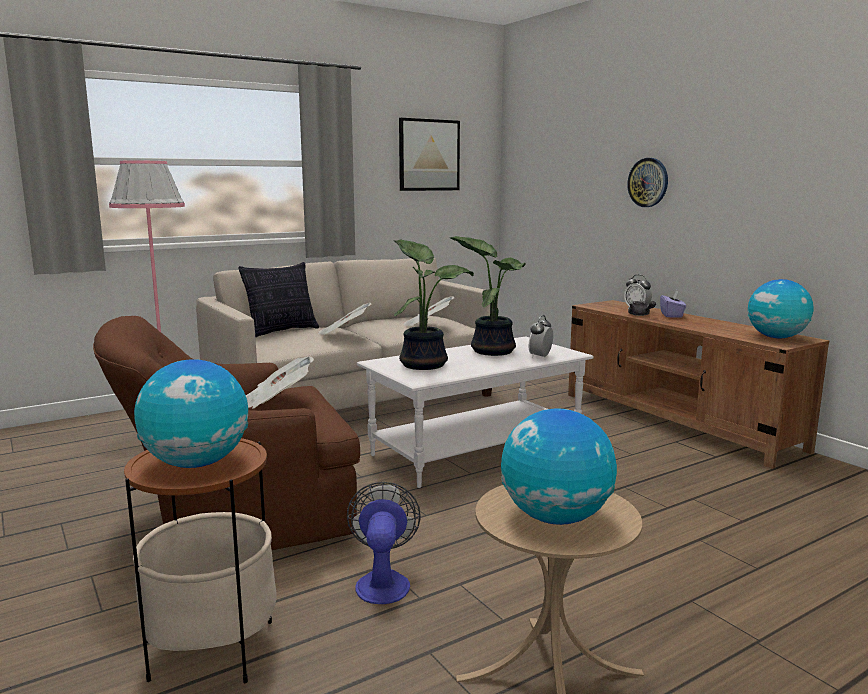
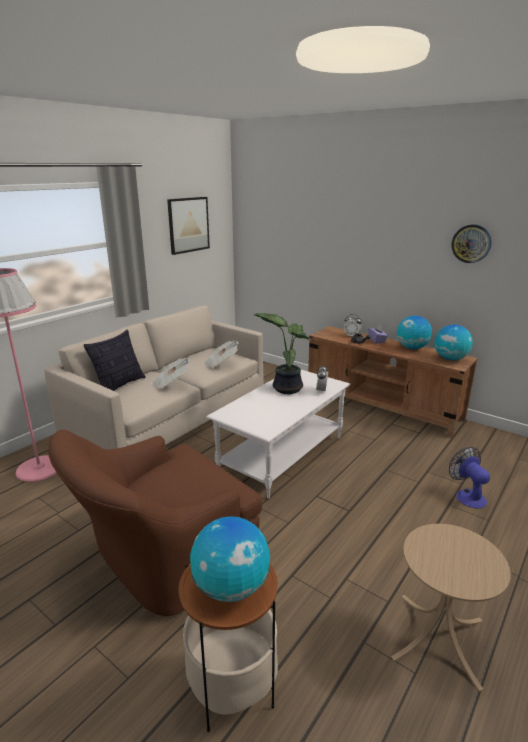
camera: 20 degrees left, 10 degrees up
newspaper [246,356,314,409] -> none
fan [347,482,421,604] -> fan moved to [449,447,490,508]
potted plant [394,240,474,370] -> none
globe [501,408,617,525] -> globe moved to [397,316,432,349]
wall clock [627,158,668,207] -> wall clock moved to [451,224,492,263]

